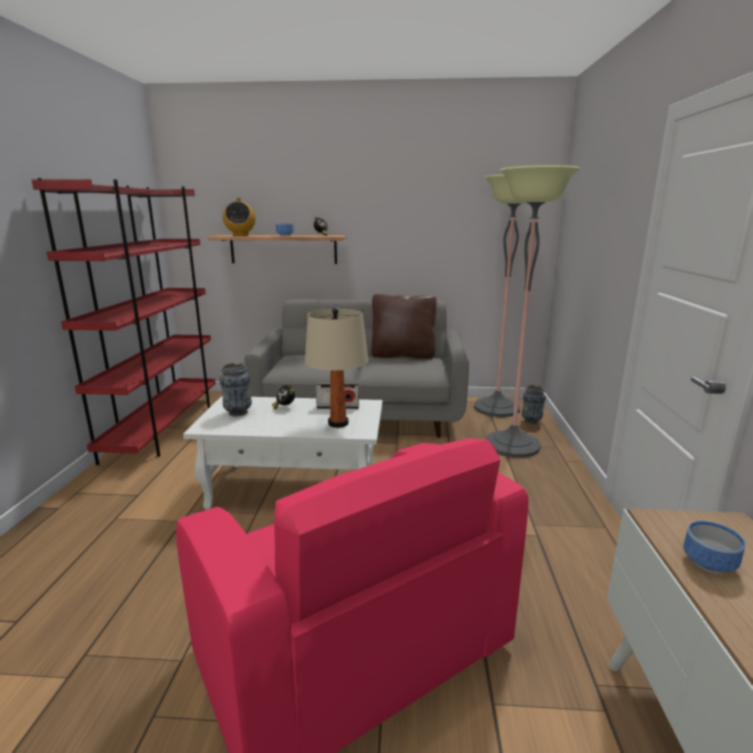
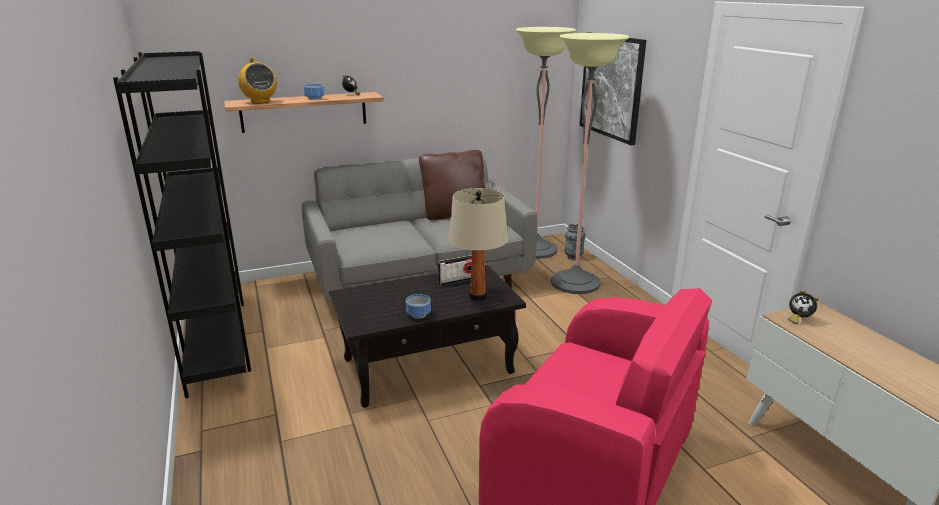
camera: 25 degrees left, 5 degrees up
red bookcase [32,178,216,465] -> black bookcase [113,51,251,398]
white coffee table [183,396,382,510] -> black coffee table [329,265,526,408]
vase [219,363,252,416] -> none
alarm clock [272,383,295,409] -> alarm clock moved to [788,289,819,324]
bowl [683,521,745,573] -> bowl moved to [406,294,431,319]
none -> picture [580,38,646,145]

